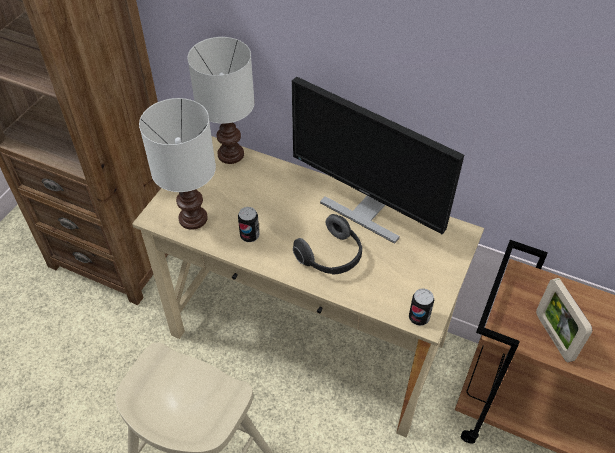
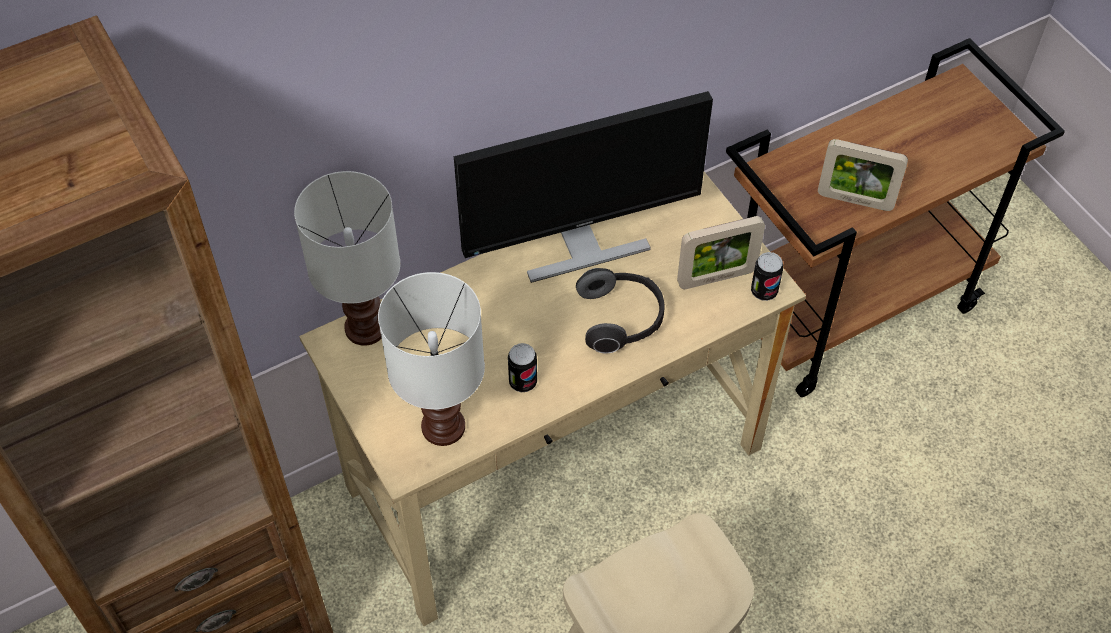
camera: 55 degrees left, 5 degrees up
none -> picture frame [677,216,765,289]

